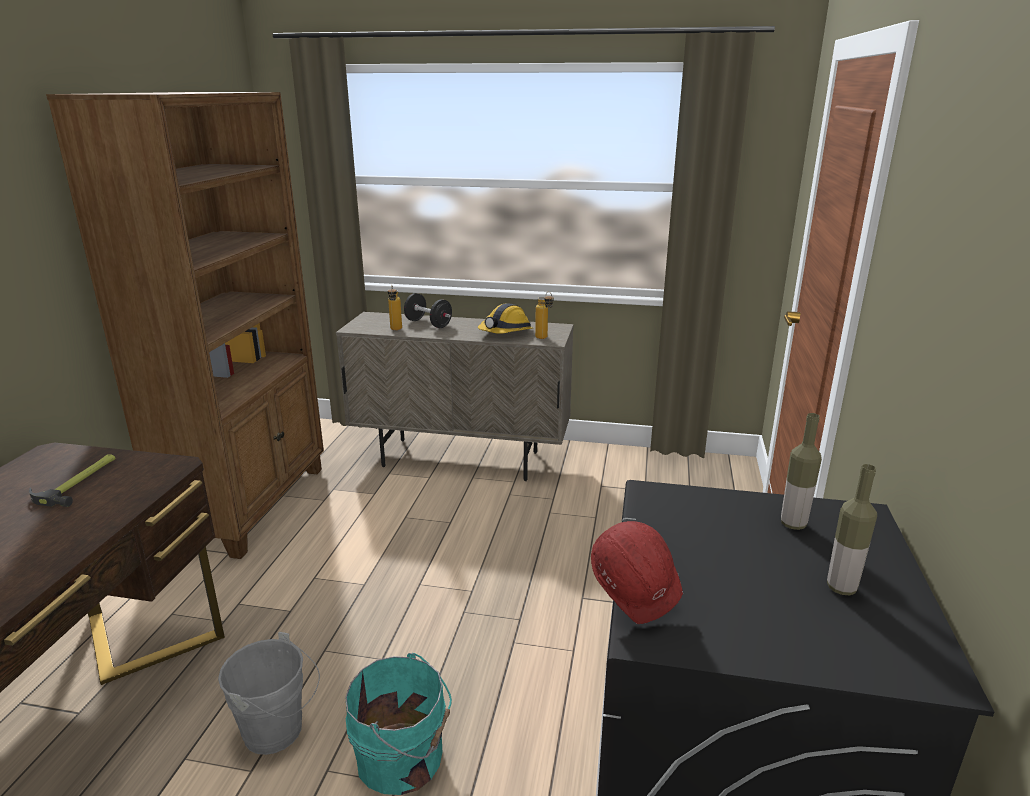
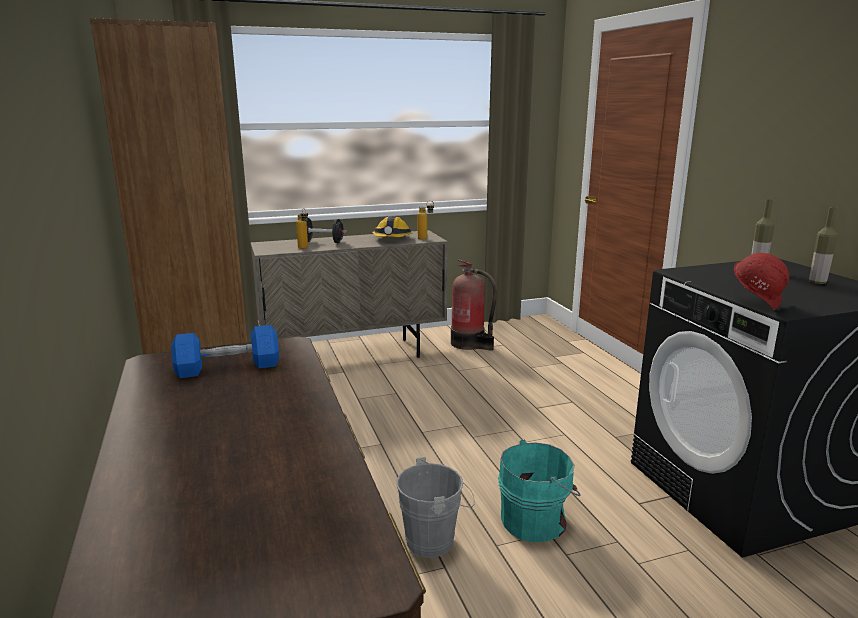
camera: 30 degrees left, 5 degrees down
hammer [29,454,116,507] -> blue dumbbell [171,325,279,378]
none -> fire extinguisher [451,259,497,350]

